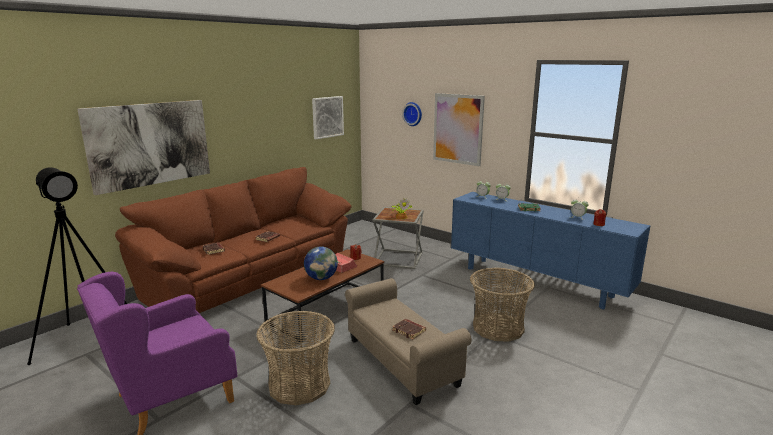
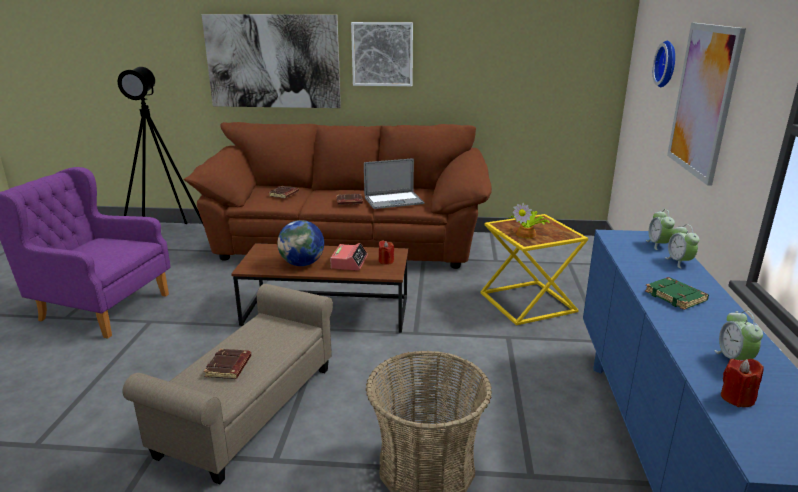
camera: 55 degrees right, 5 degrees up
basket [256,311,335,405] -> none
picture [312,96,344,139] -> picture moved to [351,22,413,86]
grey side table [372,207,424,269] -> yellow side table [480,214,588,325]
none -> laptop [364,158,425,209]

